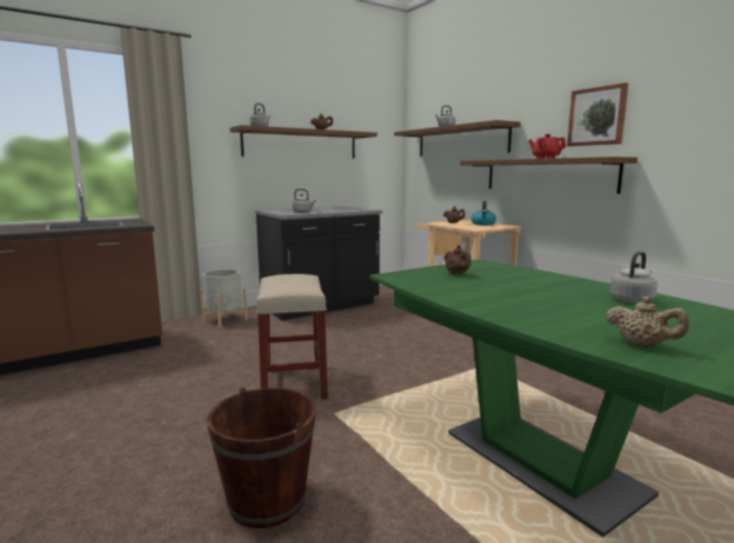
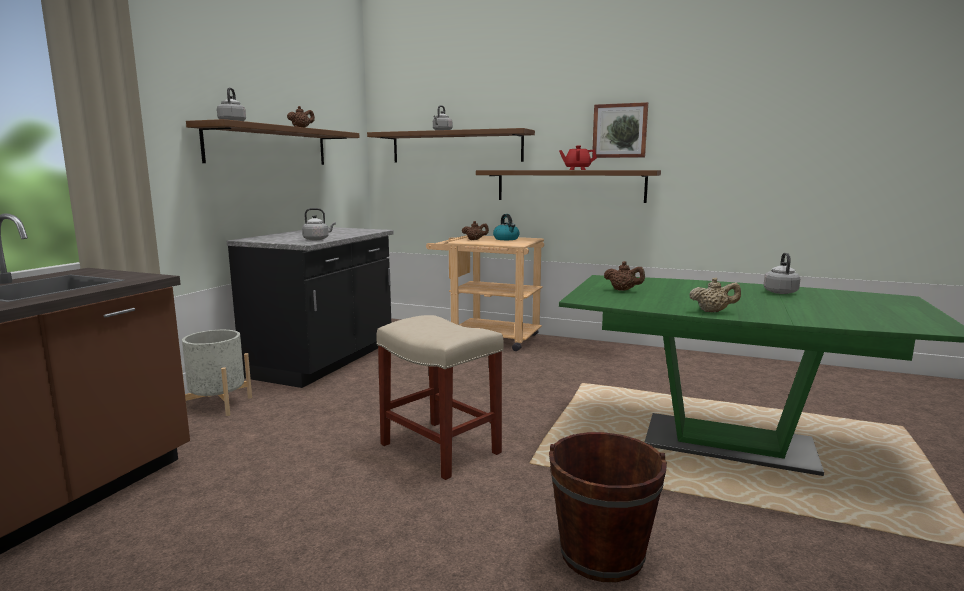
camera: 35 degrees left, 0 degrees up
beige teapot [606,296,689,347] -> beige teapot moved to [689,277,741,312]

